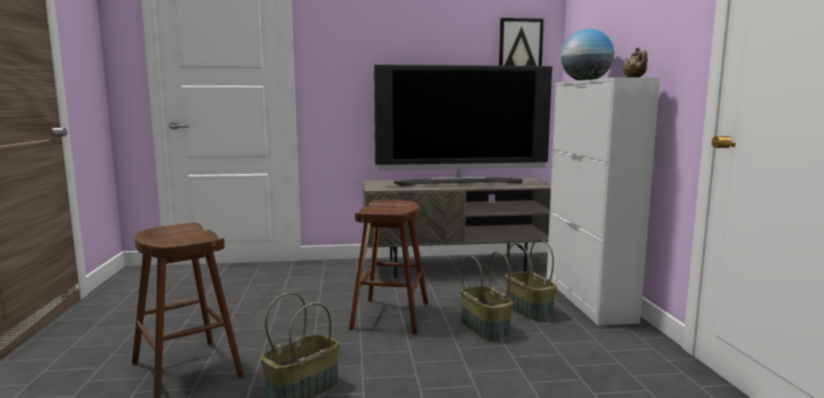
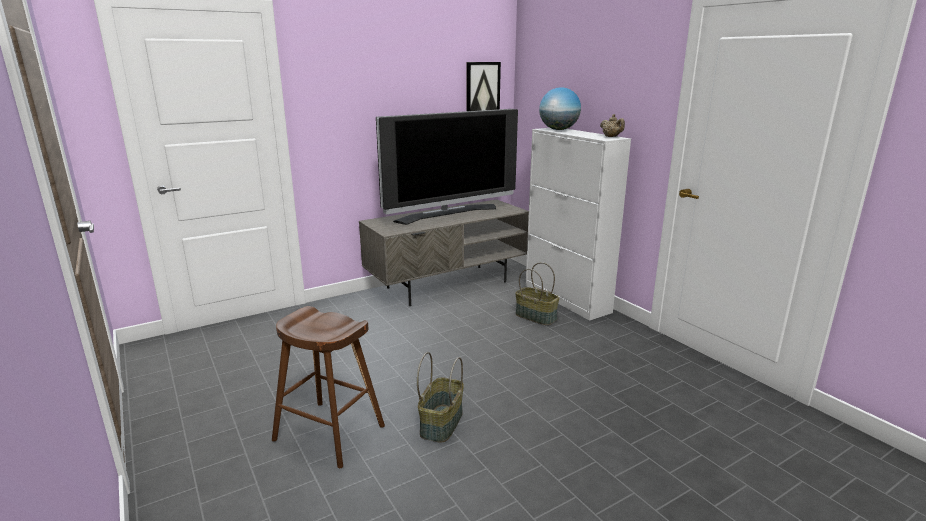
camera: 25 degrees left, 10 degrees up
brown stool [349,200,428,334] -> none
basket [460,251,513,341] -> none

